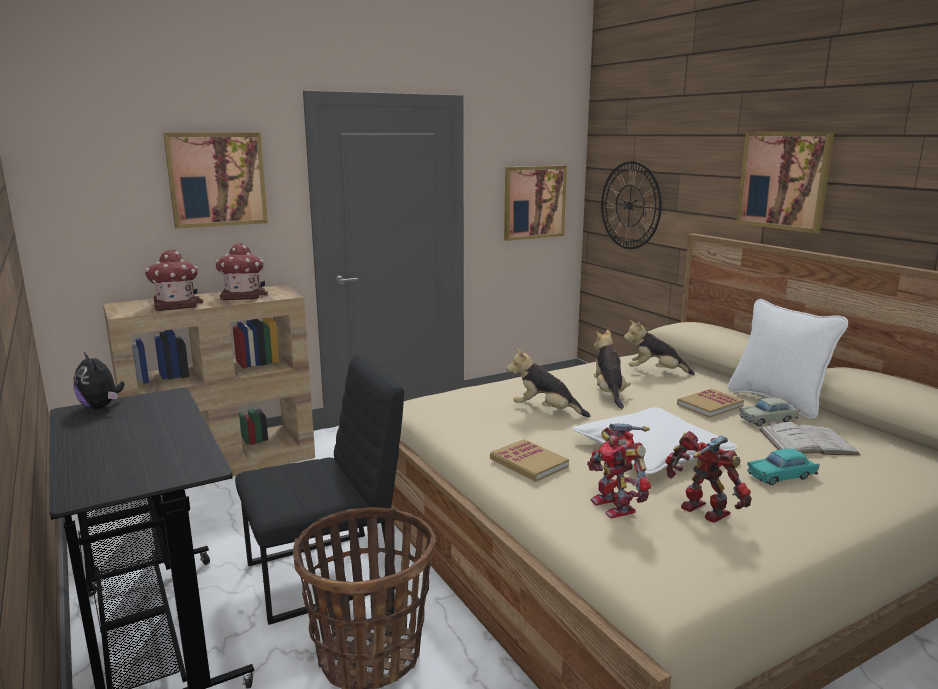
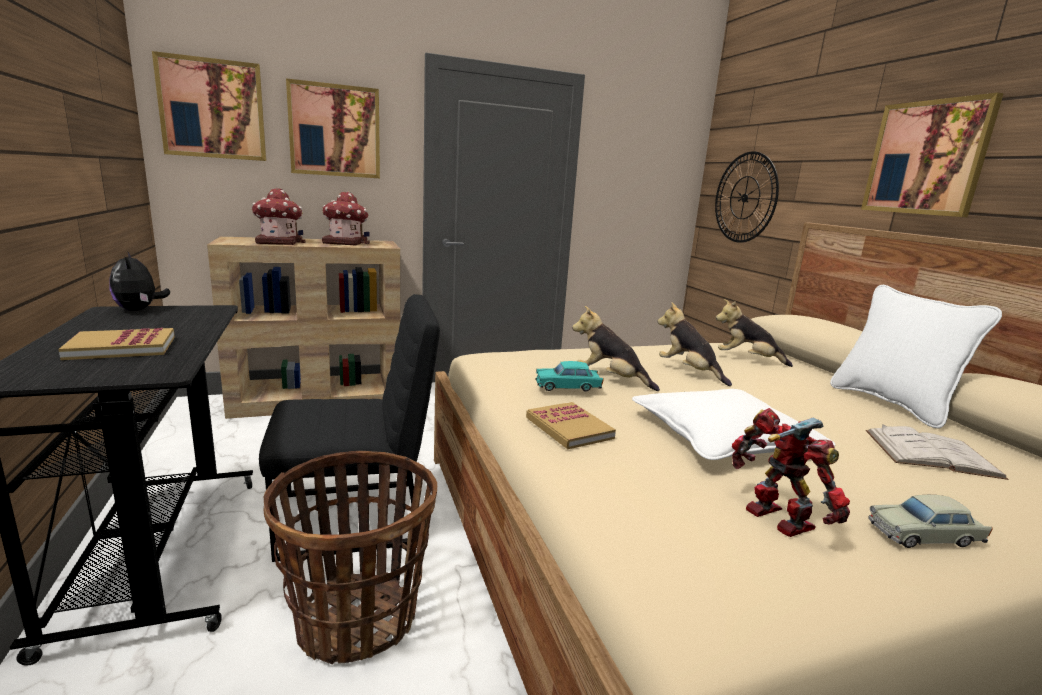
camera: 10 degrees right, 0 degrees up
picture [504,166,567,241] -> picture moved to [152,51,266,161]
toy robot [587,423,651,518] -> none
plush toy [594,329,631,409] -> plush toy turned 45 degrees counterclockwise [658,302,732,386]
book [677,389,744,418] -> book moved to [58,328,175,360]
beige toy car [739,397,800,426] -> beige toy car moved to [868,495,993,548]
turquoise toy car [747,449,820,485] -> turquoise toy car moved to [536,361,604,391]

